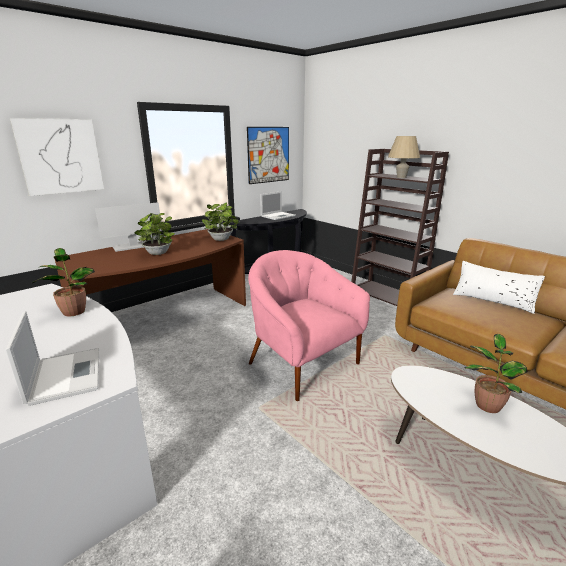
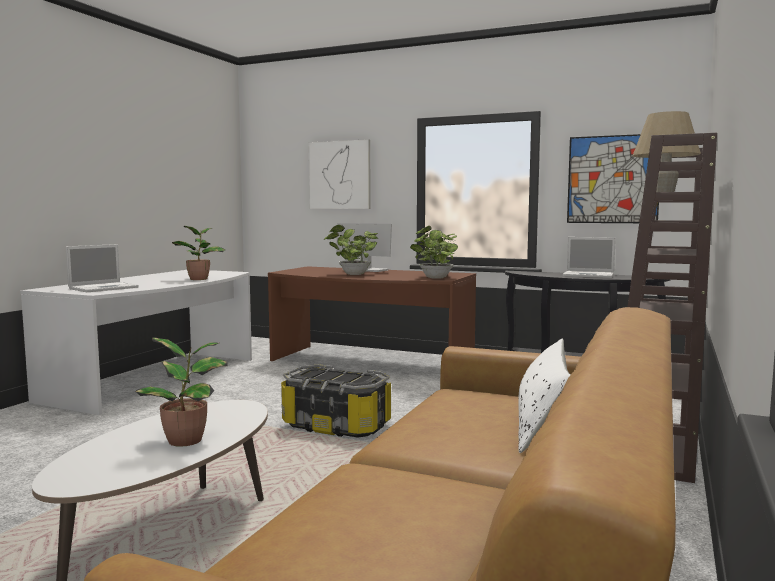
camera: 65 degrees right, 15 degrees down
pink armchair [248,250,370,401] -> storage box [281,365,391,438]

